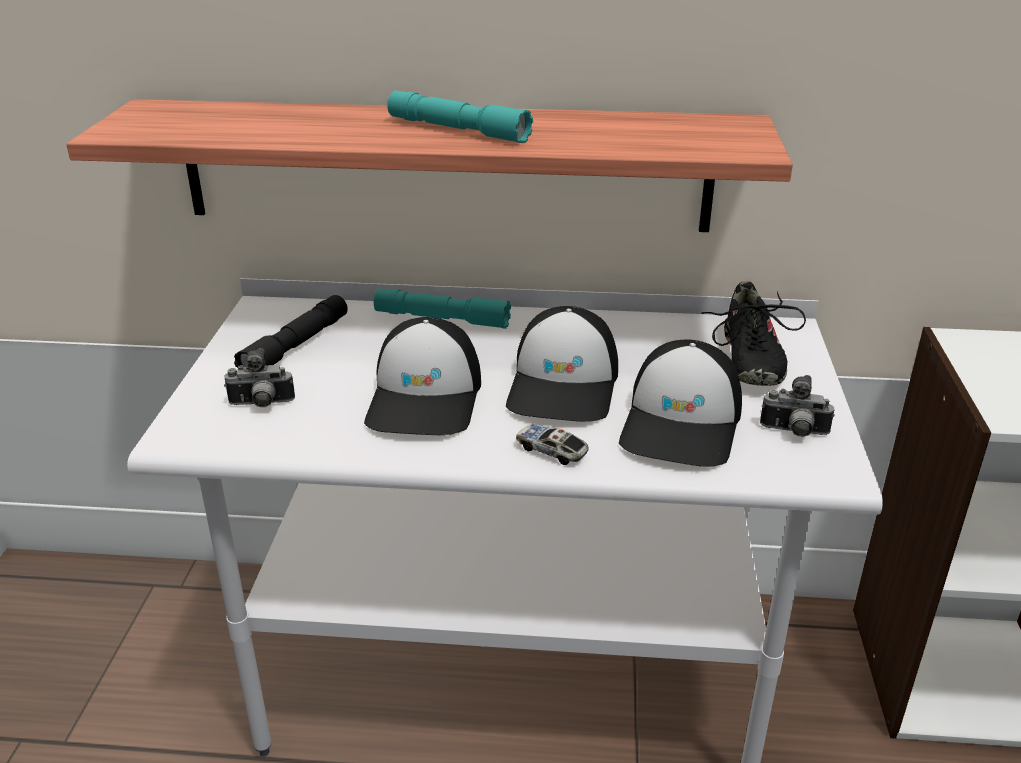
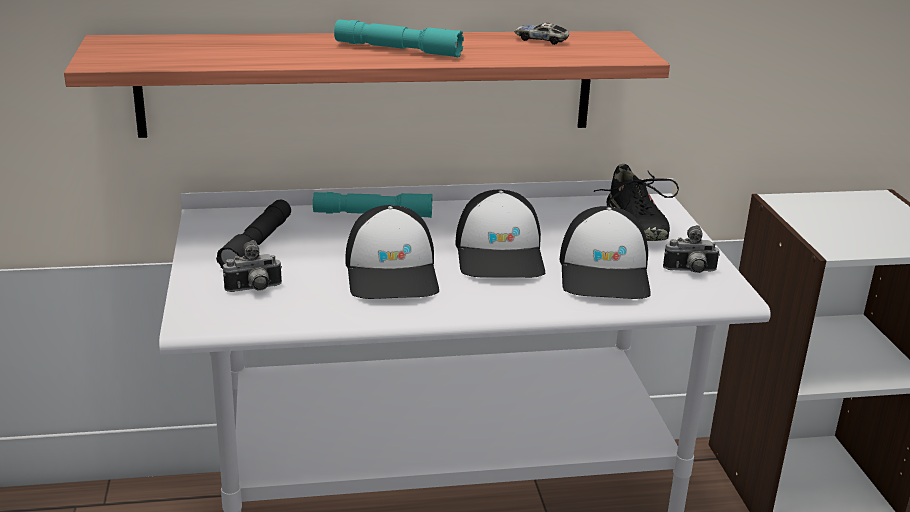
camera: 15 degrees left, 5 degrees down
toy car [516,424,589,465] -> toy car moved to [515,23,569,45]

